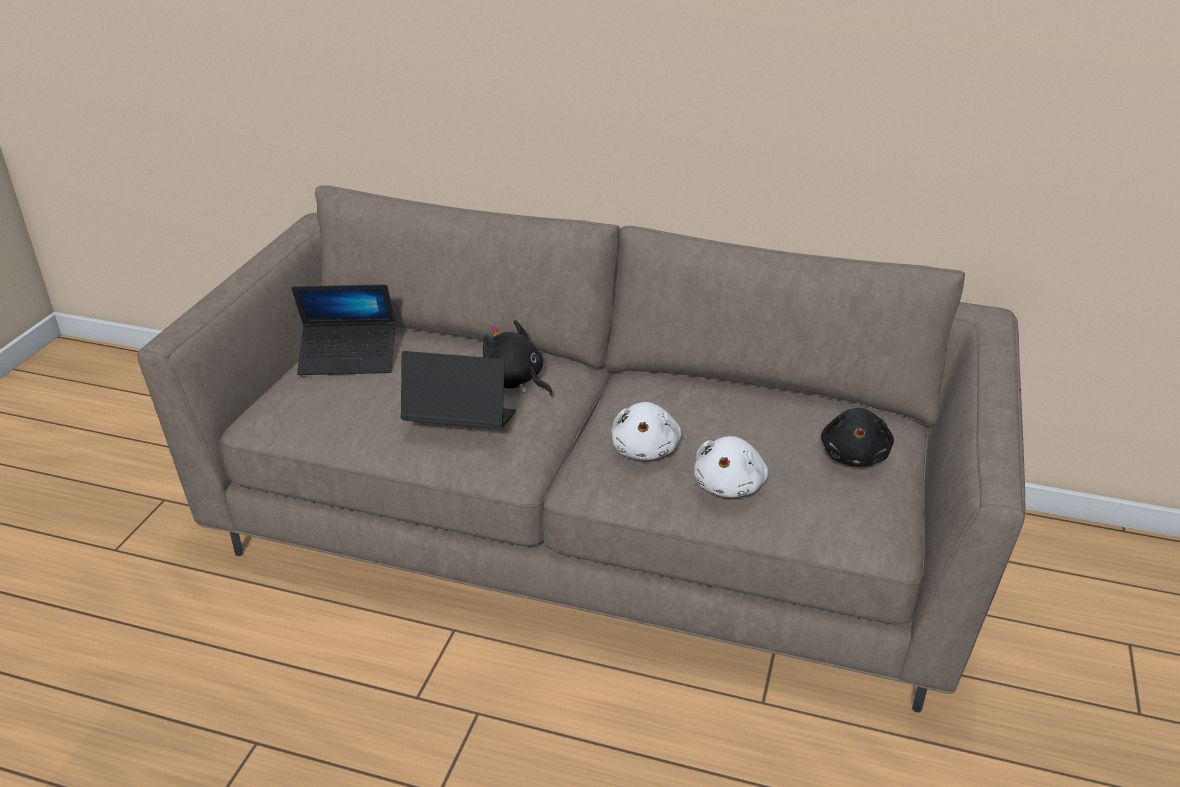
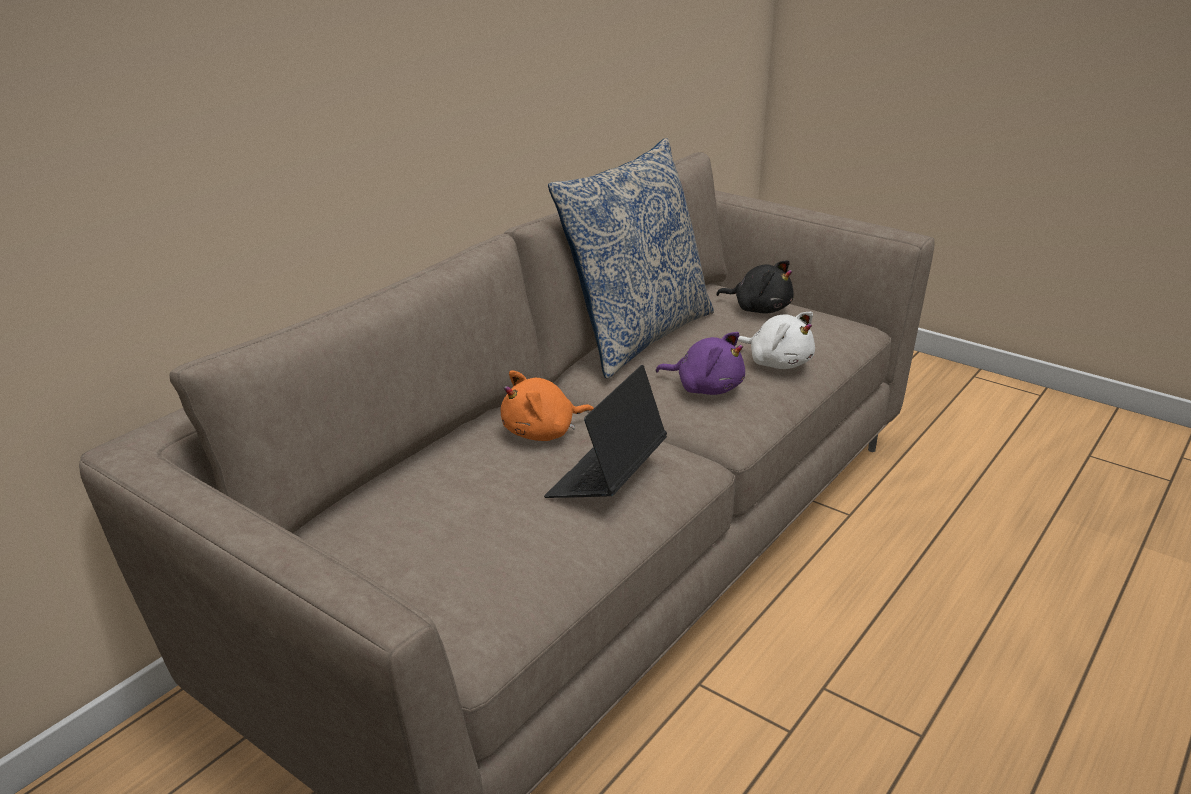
camera: 70 degrees left, 5 degrees down
laptop [291,284,396,375] -> none
black plush toy [483,320,553,396] -> orange plush toy [501,370,594,441]
white plush toy [612,402,681,460] -> purple plush toy [656,332,745,395]
none -> pillow [548,138,714,378]

